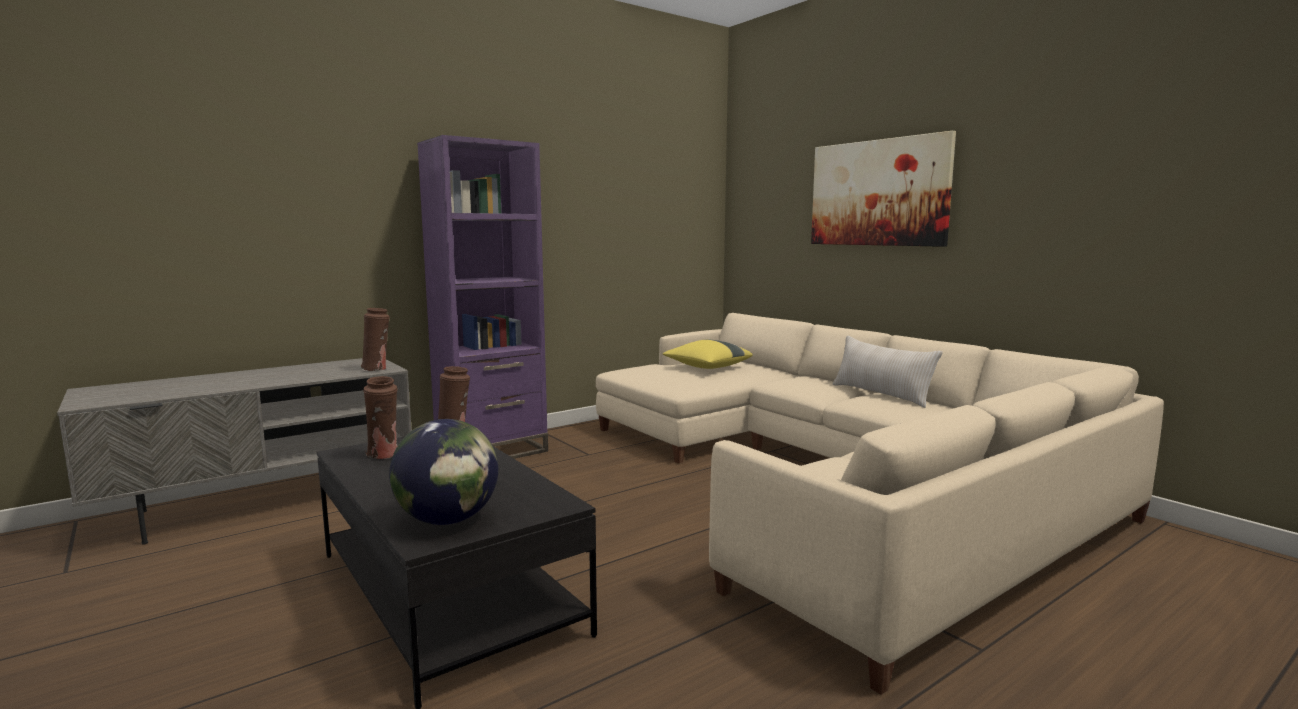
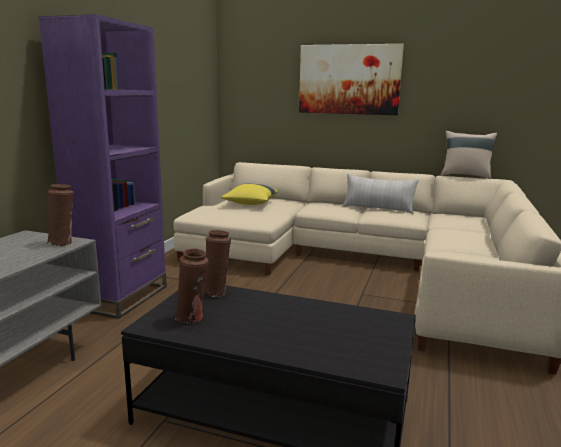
camera: 35 degrees left, 5 degrees up
globe [389,419,498,525] -> none
none -> beige pillow [441,131,497,179]

